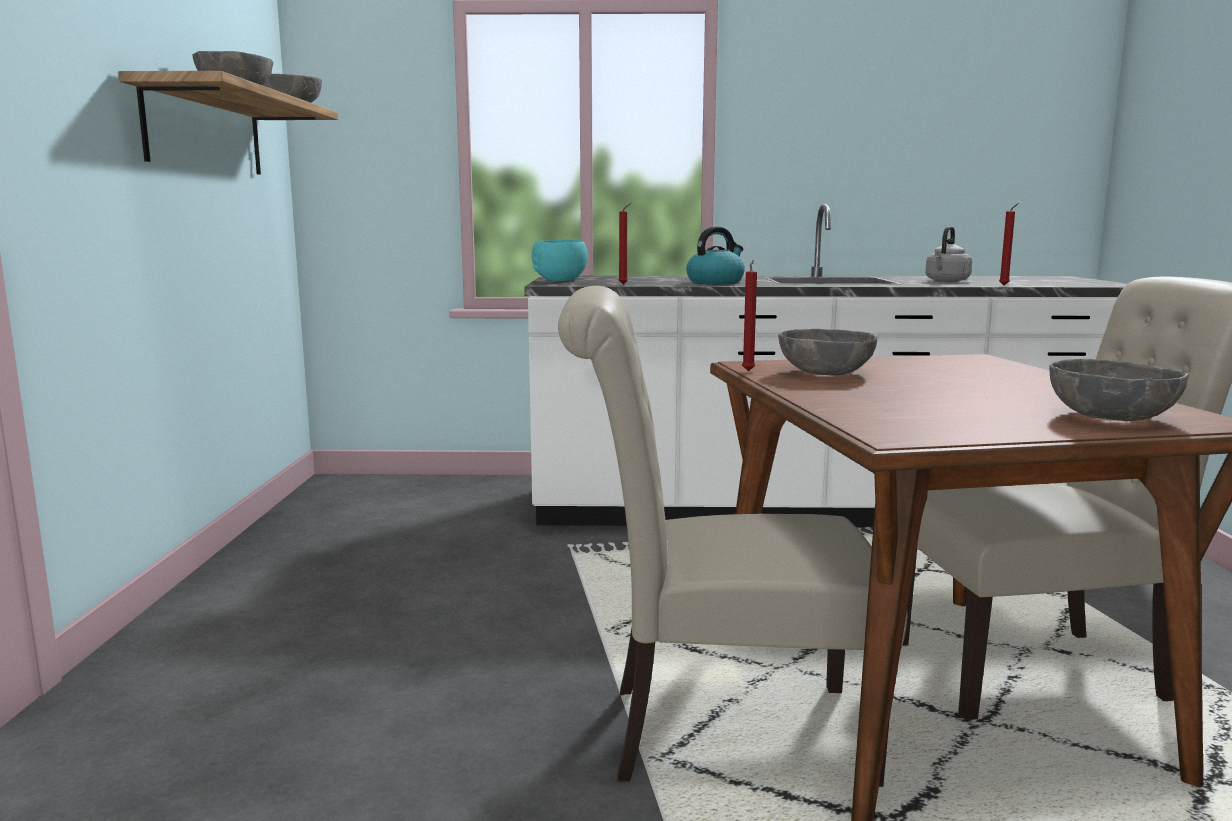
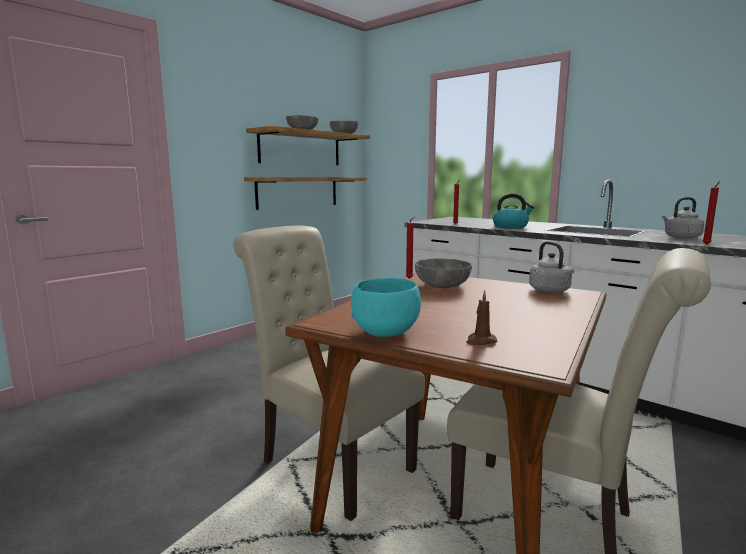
camera: 40 degrees right, 0 degrees up
turquoise bowl [532,240,588,282] -> turquoise bowl moved to [351,278,421,337]
grey bowl [1050,359,1189,421] -> brown candle [466,290,497,345]
none -> shelf [244,177,367,210]
none -> grey kettle [529,241,574,293]

